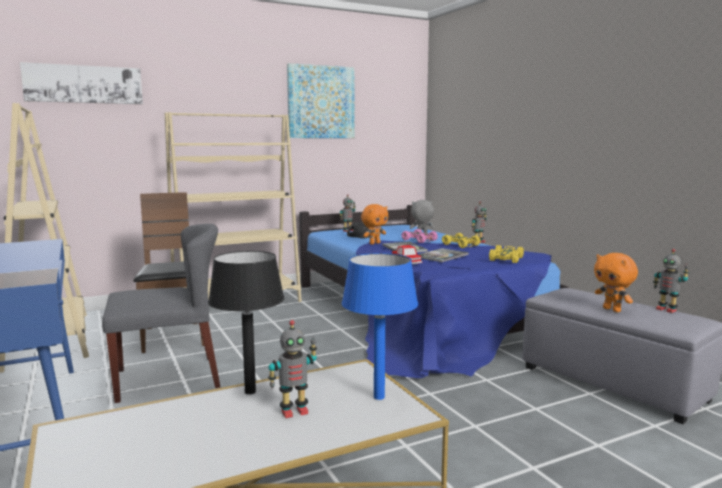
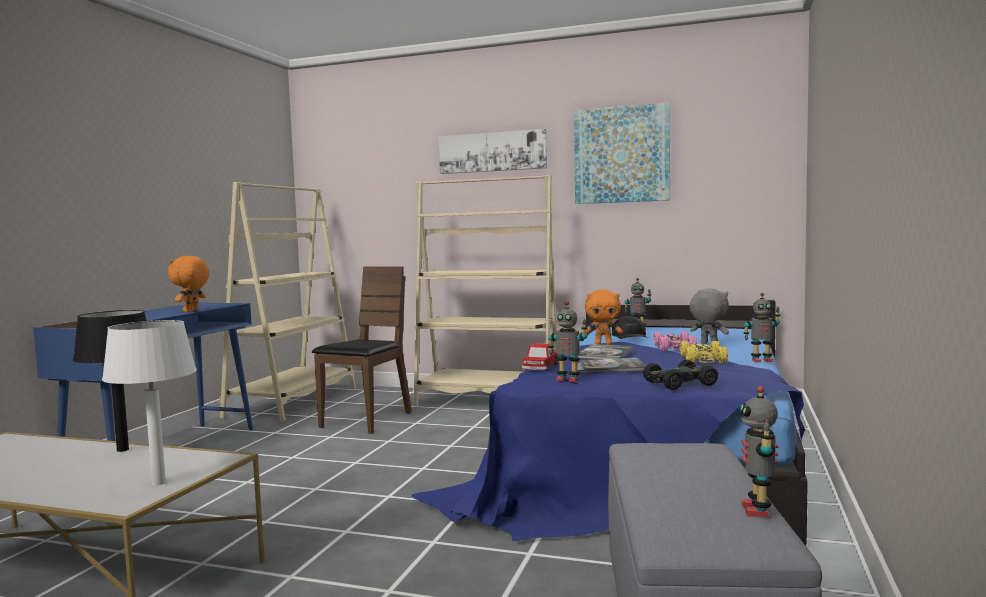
camera: 45 degrees right, 5 degrees down
picture [20,62,143,104] -> picture moved to [439,129,547,174]
grey chair [102,224,220,403] -> none
toy robot [268,320,317,418] -> toy robot moved to [548,301,588,382]
blue table lamp [342,253,418,400] -> white table lamp [102,320,197,485]
yellow toy car [489,245,524,263] -> black toy car [643,360,718,390]
orange plush toy [594,253,638,312] -> orange plush toy moved to [168,256,210,312]

